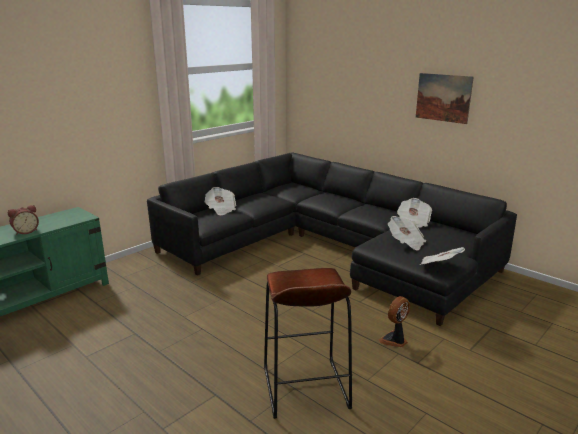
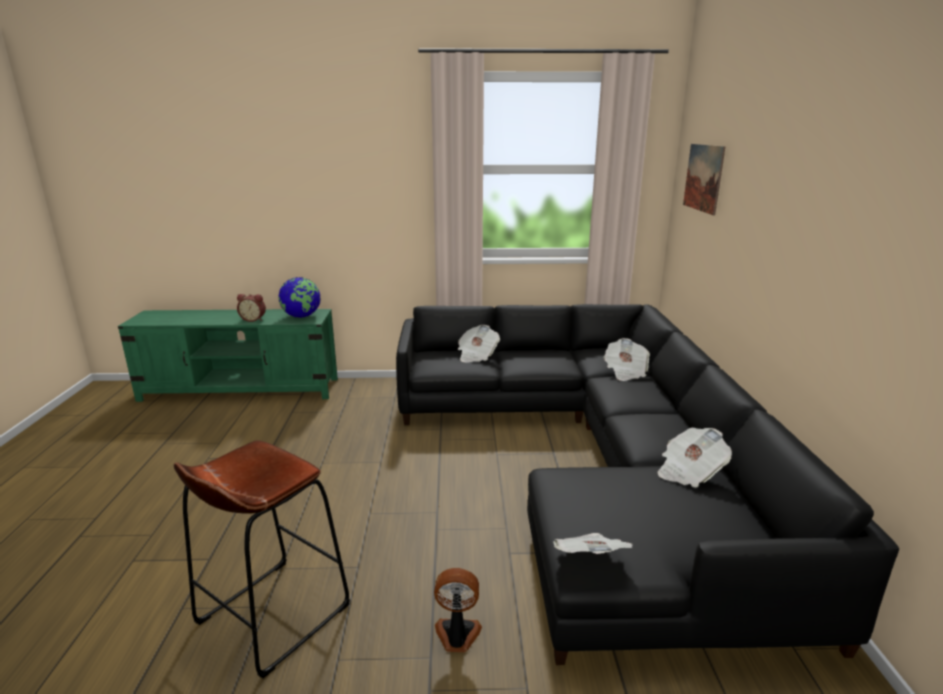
camera: 45 degrees right, 0 degrees up
newspaper [388,216,426,251] -> newspaper moved to [604,338,650,381]
picture [416,73,474,124] -> picture moved to [683,144,725,215]
none -> globe [278,277,321,318]

